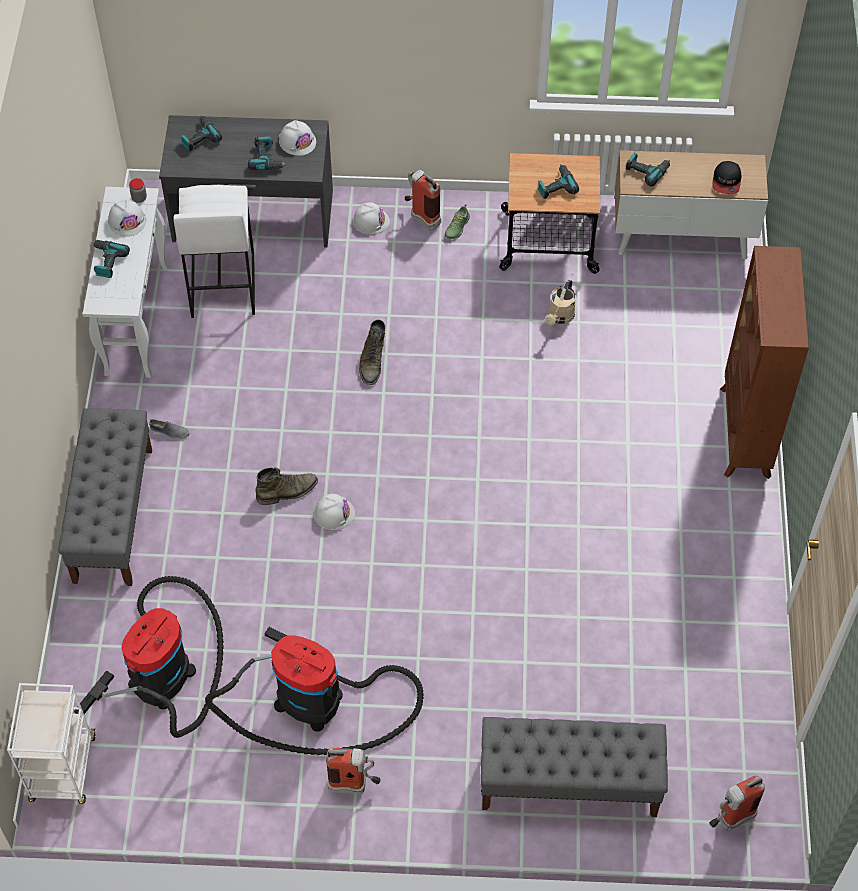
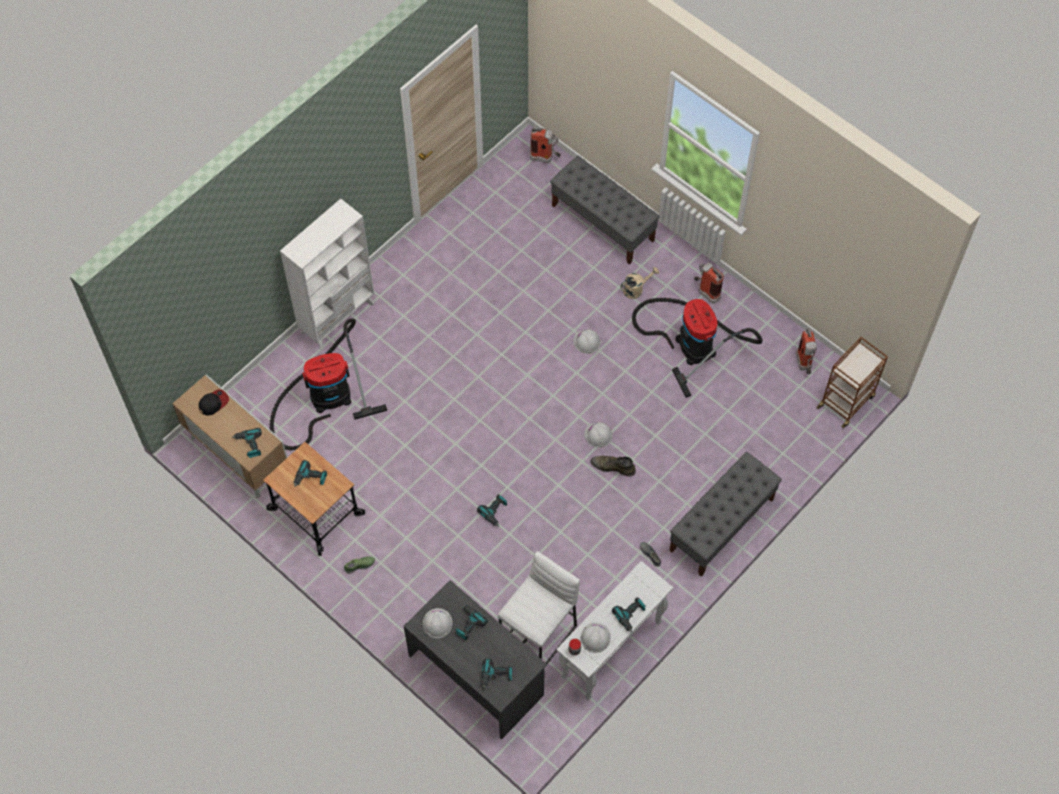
camera: 140 degrees left, 5 degrees up
white cart [7,683,96,804] -> brown cart [817,337,888,428]
vacuum cleaner [74,576,224,738] -> vacuum cleaner moved to [270,318,387,450]
white hard hat [352,202,390,234] -> white hard hat moved to [573,329,601,354]
green boot [359,319,385,385] -> power drill [477,494,507,527]
fire extinguisher [405,170,441,231] -> fire extinguisher moved to [796,328,817,374]
beige watering can [545,280,576,325] -> beige watering can moved to [621,267,659,299]
brown bookcase [720,246,809,479] -> white bookcase [280,199,374,350]

